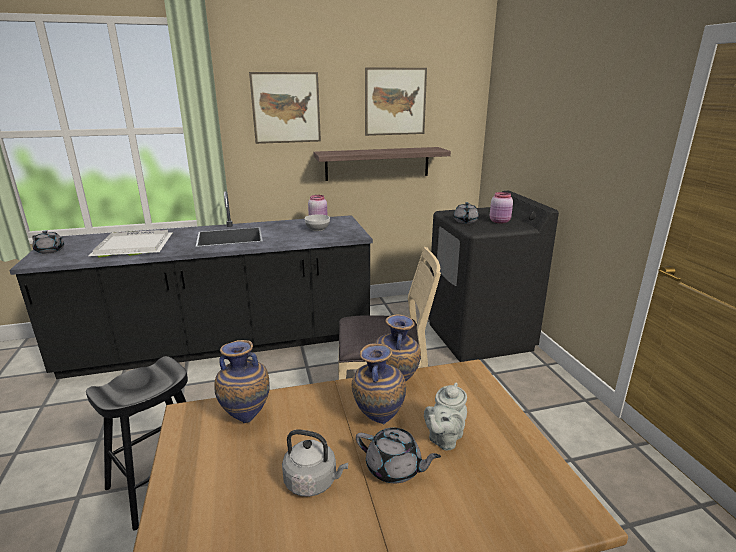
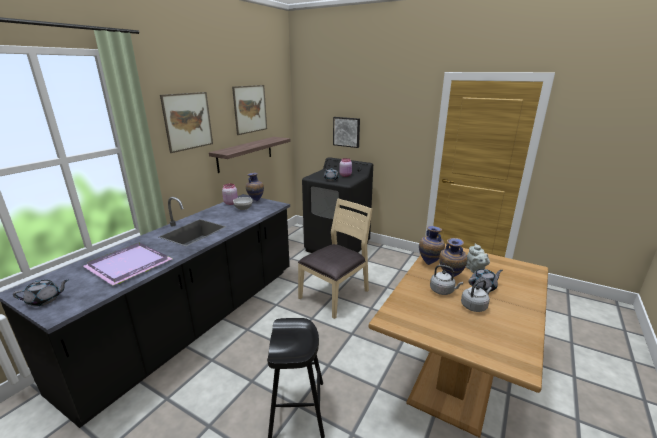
camera: 45 degrees left, 0 degrees up
white tray [89,230,173,258] -> purple tray [83,243,172,286]
vase [214,340,269,423] -> vase moved to [246,172,264,201]
none -> picture [333,117,360,148]
none -> grey kettle [430,265,463,295]

